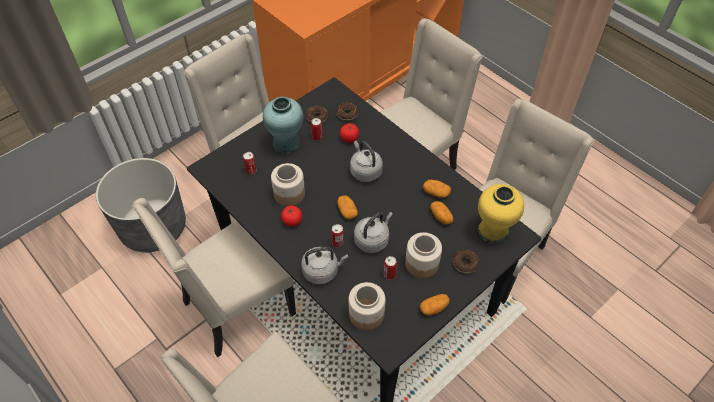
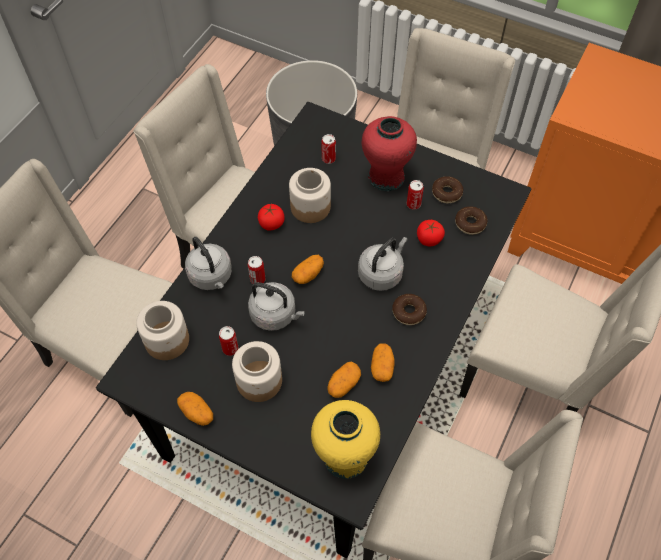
camera: 70 degrees right, 5 degrees up
turquoise vase [263,97,304,154] -> red vase [362,116,417,191]
donut [453,249,480,273] -> donut moved to [392,294,427,325]

